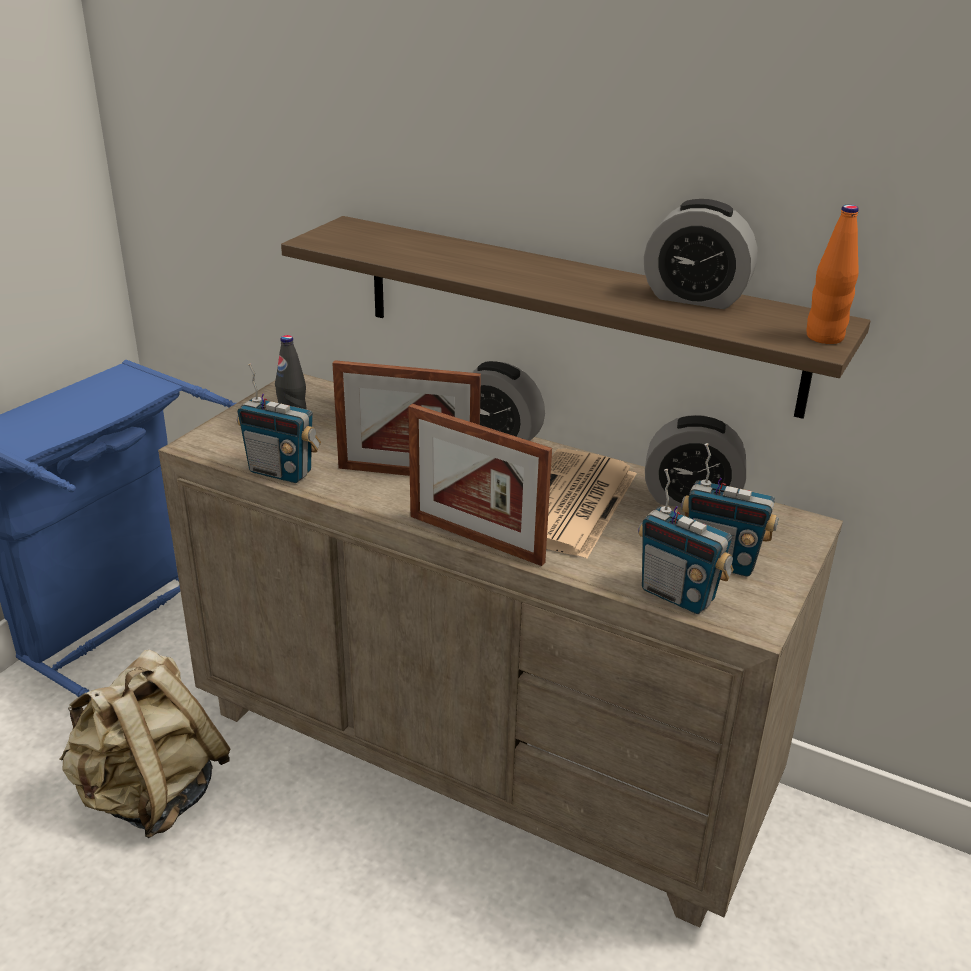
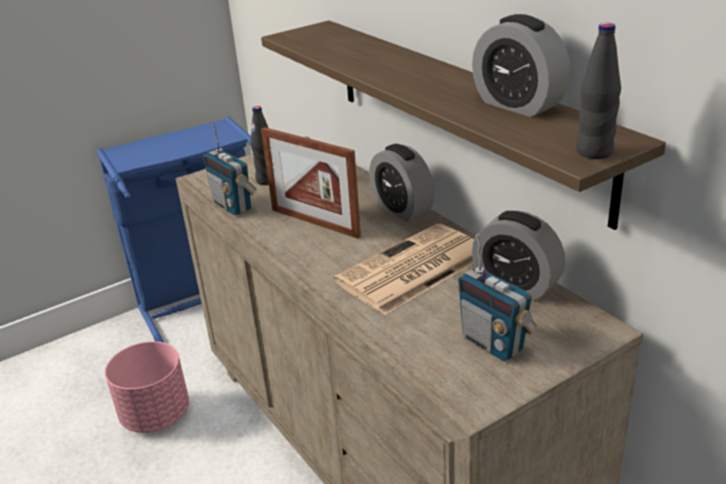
camera: 30 degrees right, 0 degrees up
beige backpack [60,650,230,838] -> pink planter [105,341,189,433]
picture frame [408,404,552,566] -> none
radio [638,469,734,614] -> none
orange bottle [806,205,859,344] -> black bottle [577,23,621,159]

